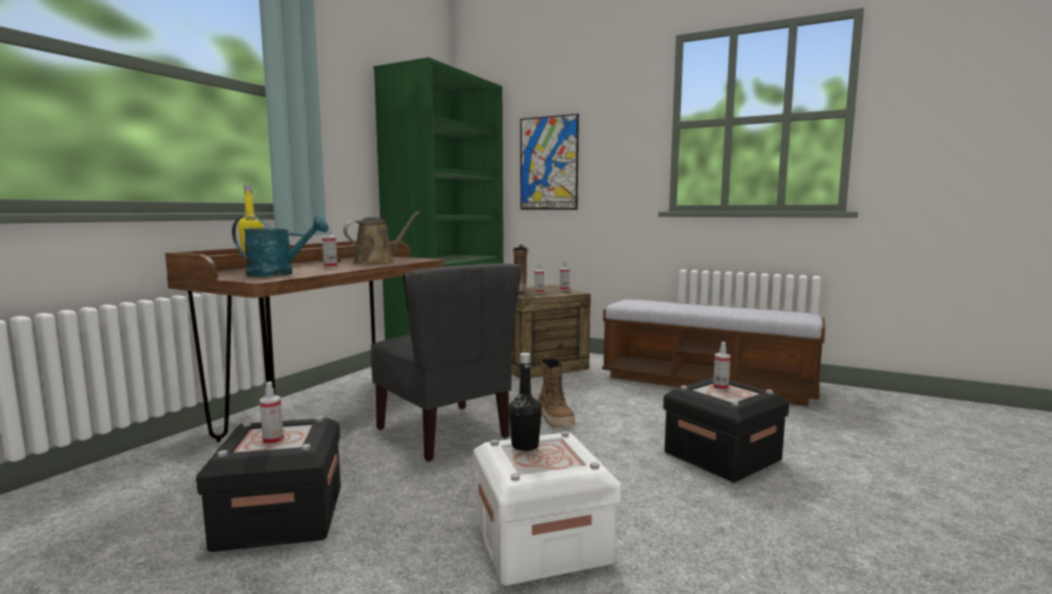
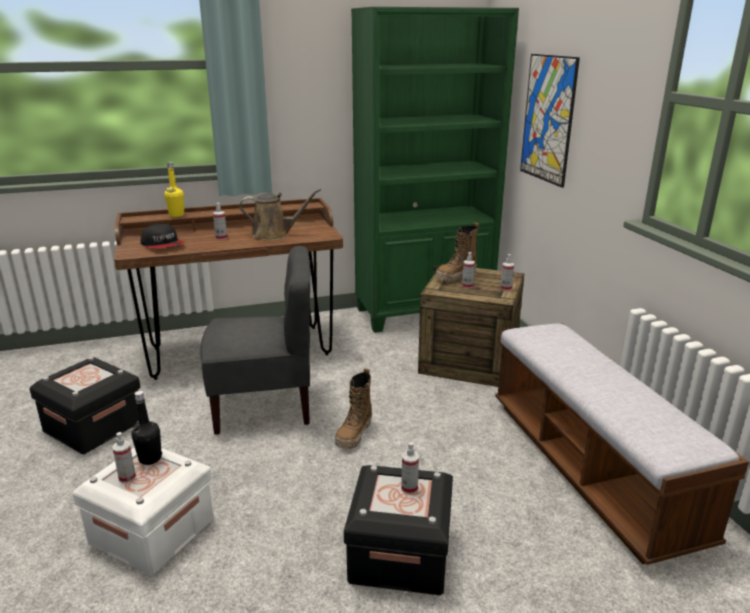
camera: 45 degrees right, 15 degrees up
turquoise watering can [232,215,329,276] -> cap [141,223,185,249]
spray bottle [260,382,284,446] -> spray bottle moved to [112,432,136,483]
grey chair [371,263,521,462] -> grey chair turned 105 degrees counterclockwise [200,246,310,435]

